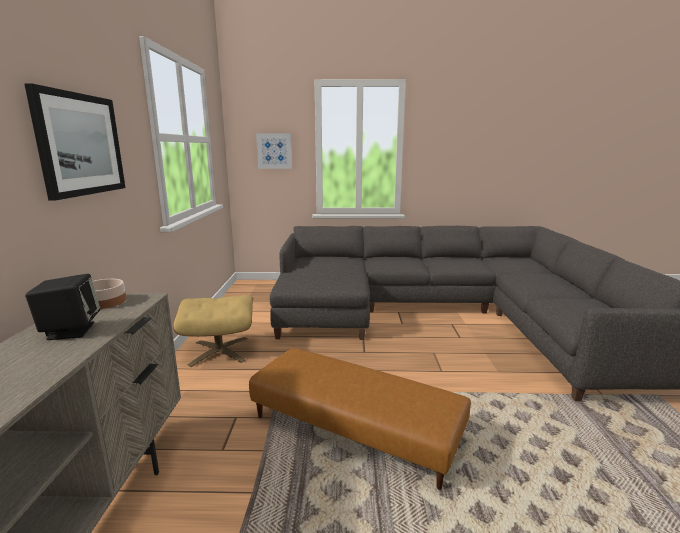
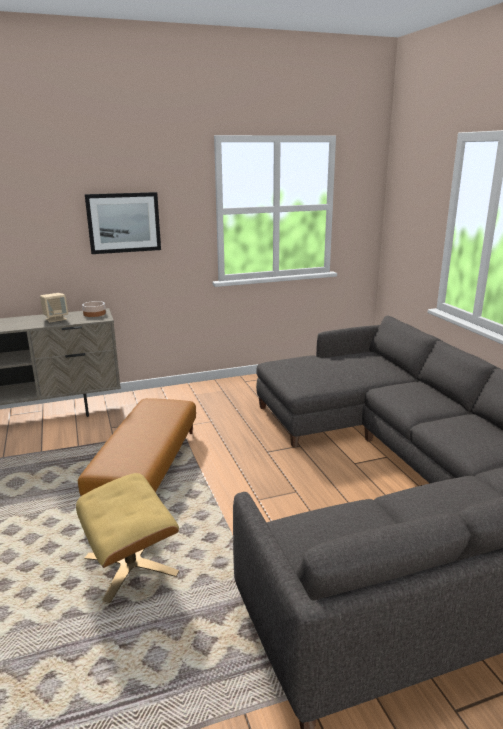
camera: 70 degrees right, 5 degrees up
black speaker [25,274,100,340] -> beige speaker [40,293,68,323]
beige ottoman [173,295,253,367] -> beige ottoman moved to [76,473,179,603]
picture [256,133,292,169] -> none

